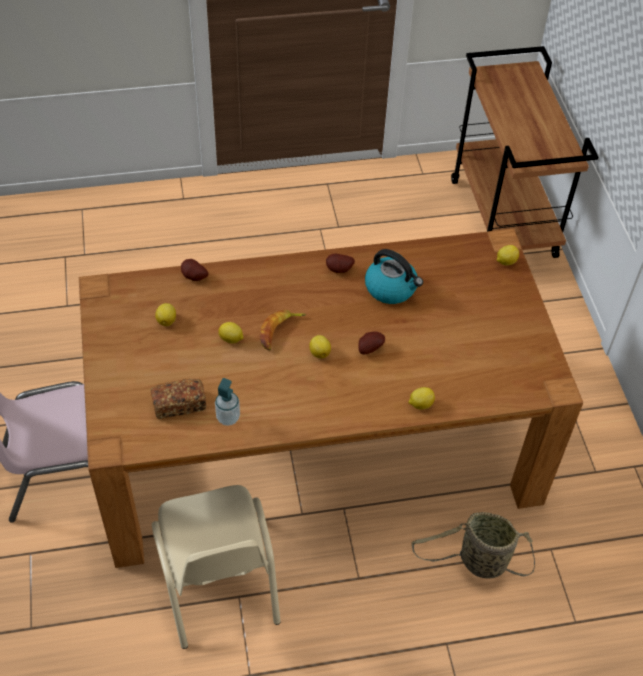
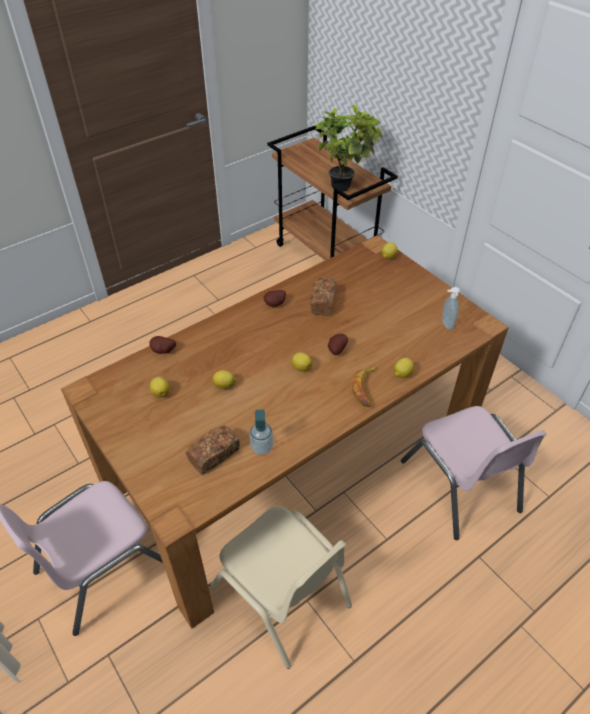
camera: 25 degrees left, 5 degrees down
banana [260,310,306,351] -> banana moved to [352,366,377,407]
kettle [365,249,423,304] -> bread [311,278,336,316]
basket [411,512,535,578] -> pink chair [401,406,547,540]
none -> potted plant [315,104,382,192]
none -> soap dispenser [442,287,460,330]

